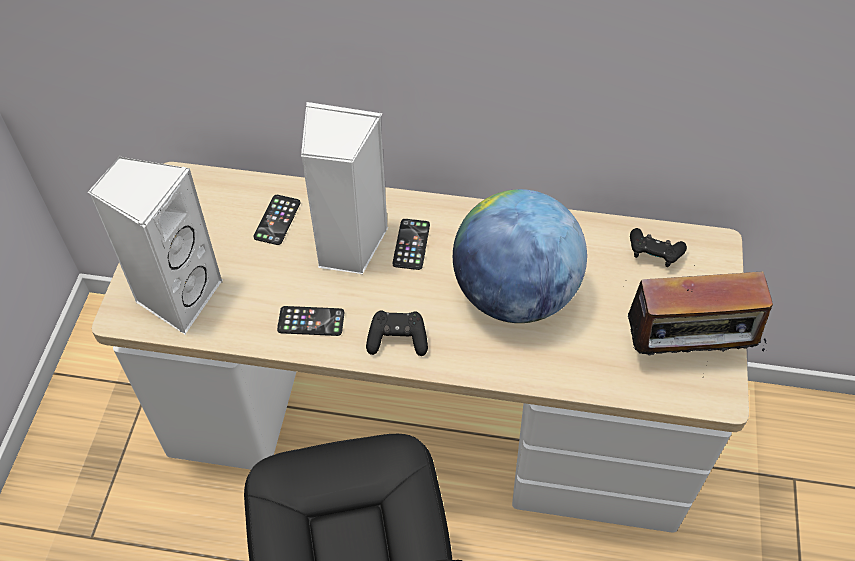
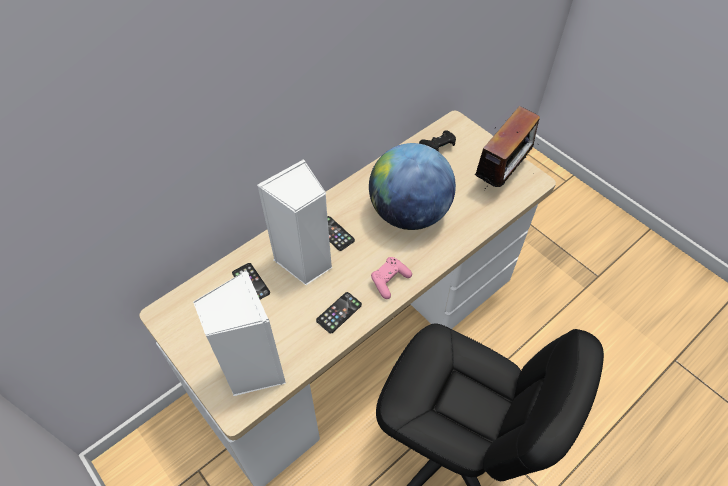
camera: 50 degrees left, 0 degrees up
black game controller [366,310,428,356] -> pink game controller [371,257,412,299]

